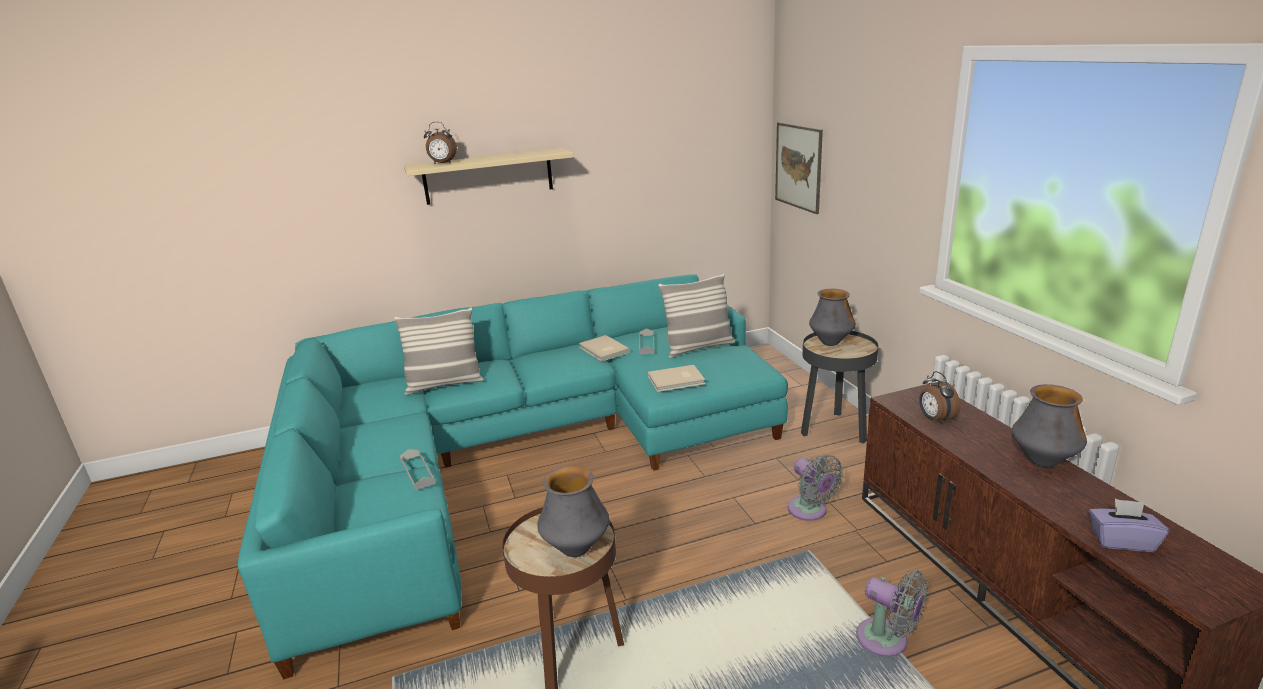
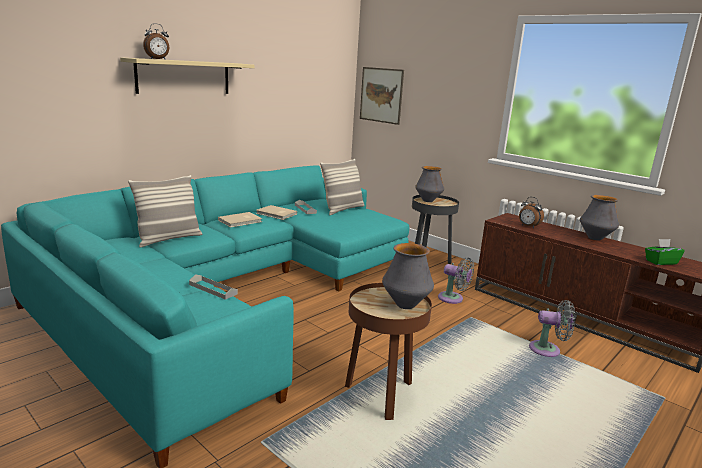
camera: 30 degrees left, 5 degrees down
beige book [648,365,705,392] -> beige book moved to [218,212,262,227]
purple tissue box [1089,499,1169,552] -> green tissue box [645,239,685,265]

